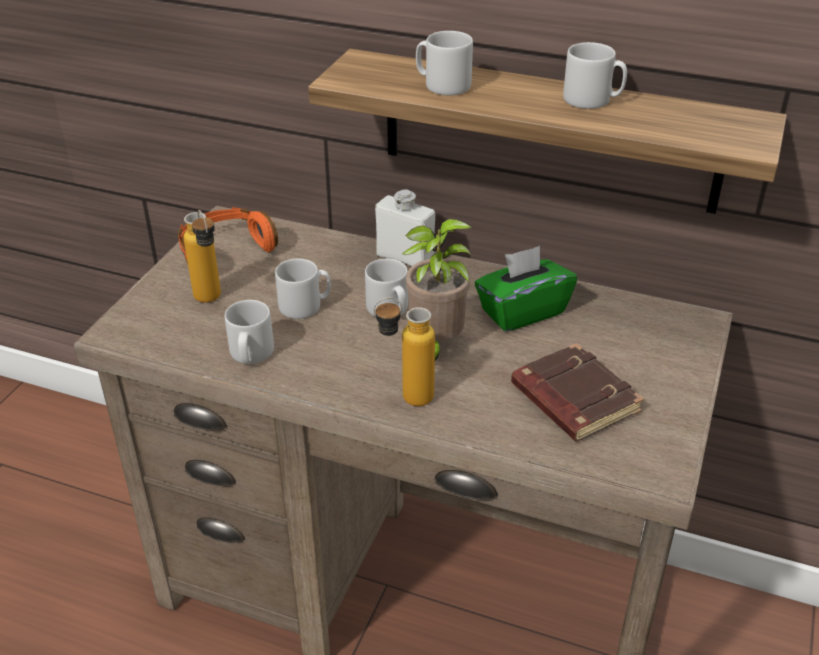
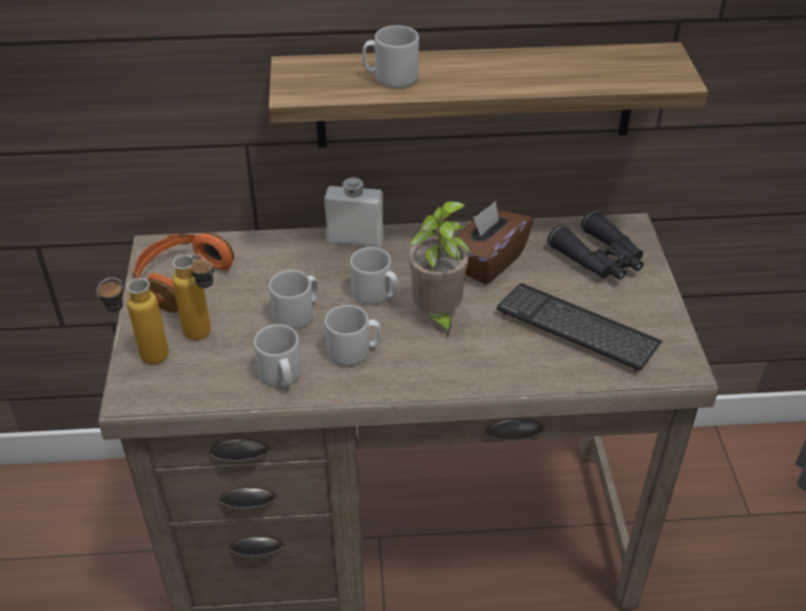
camera: 25 degrees left, 5 degrees up
bottle [374,297,435,406] -> bottle moved to [97,277,169,364]
green tissue box [475,246,577,332] -> brown tissue box [456,201,533,285]
brown book [511,343,644,441] -> keyboard [497,283,662,371]
grey mug [563,42,627,109] -> grey mug moved to [325,305,381,366]
none -> black binoculars [548,210,644,280]

